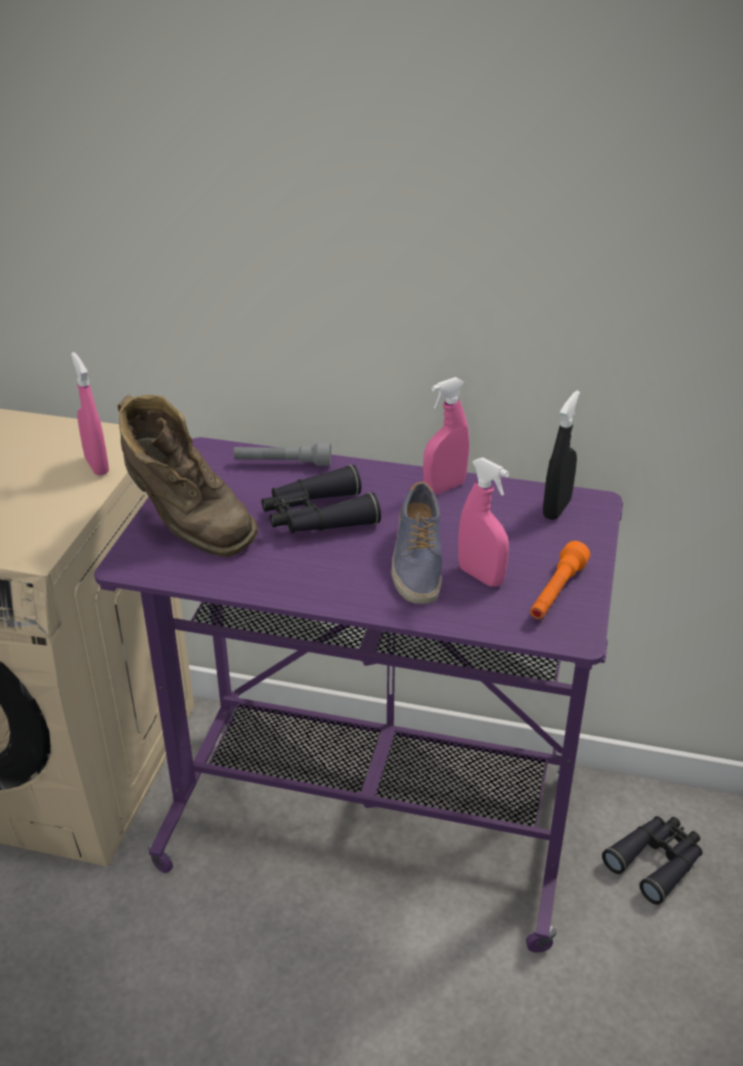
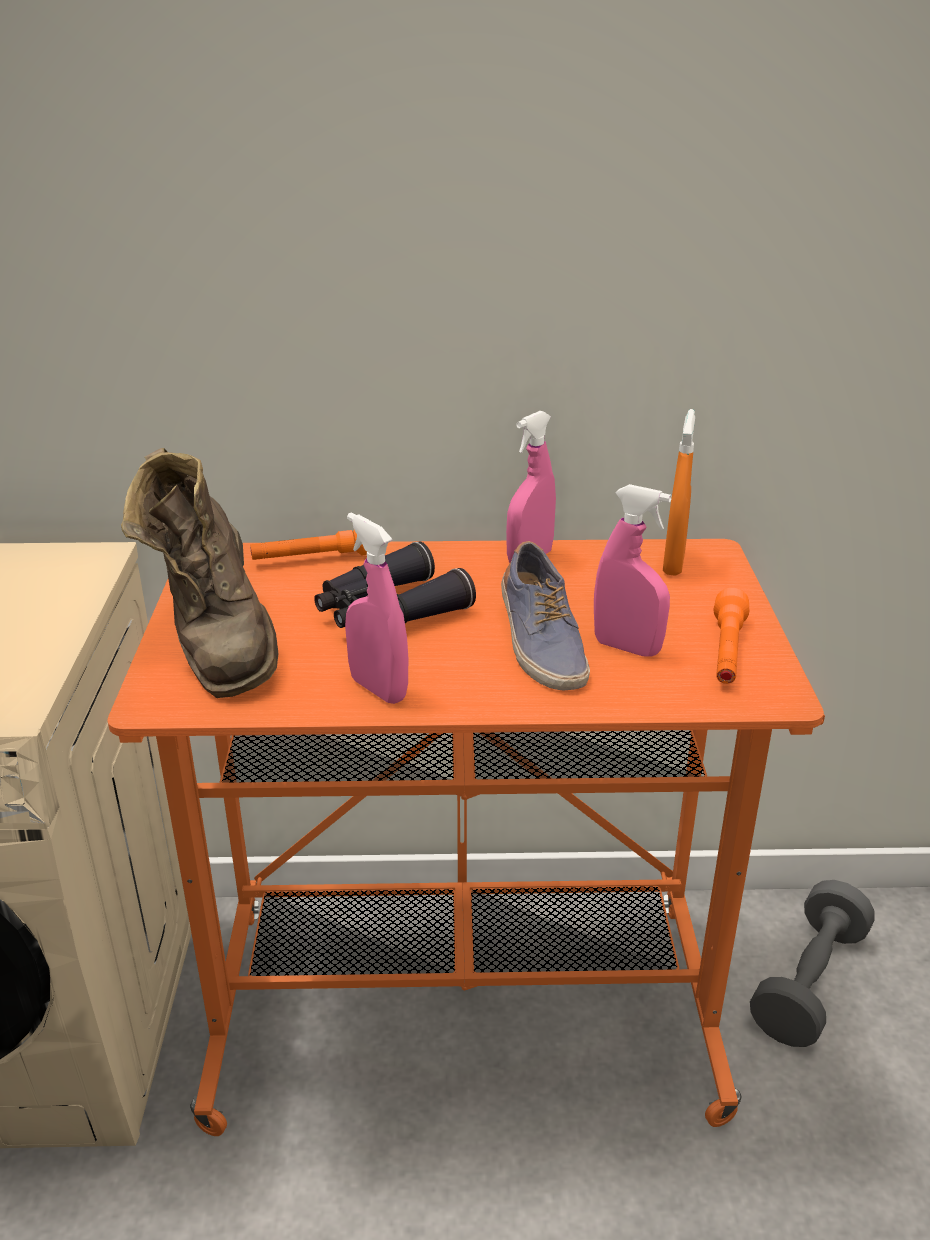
camera: 15 degrees left, 5 degrees down
pink spray bottle [71,352,109,476] -> pink spray bottle moved to [345,512,408,704]
purple desk [94,437,623,953] -> orange desk [108,539,825,1136]
brown boot [118,395,258,557] -> brown boot turned 45 degrees clockwise [121,448,278,698]
grey flashlight [233,442,331,466] -> orange flashlight [250,530,367,560]
black spray bottle [543,390,580,520] -> orange spray bottle [663,409,695,576]
black binoculars [602,816,703,905] -> grey dumbbell [750,880,874,1047]

